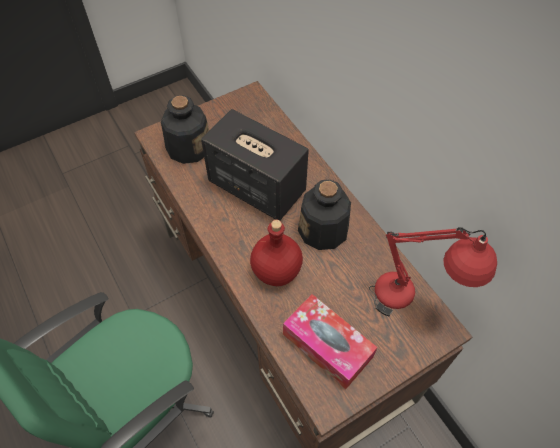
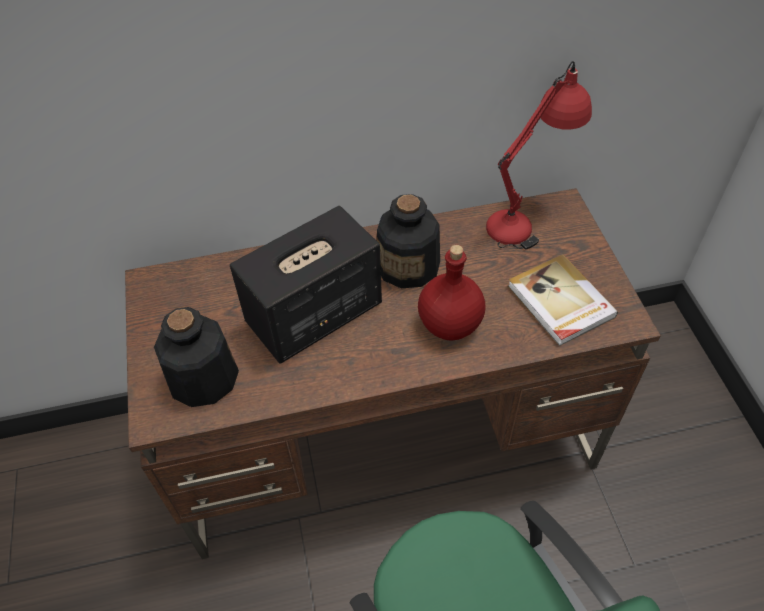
camera: 70 degrees left, 5 degrees down
tissue box [283,294,377,389] -> book [508,254,618,346]

